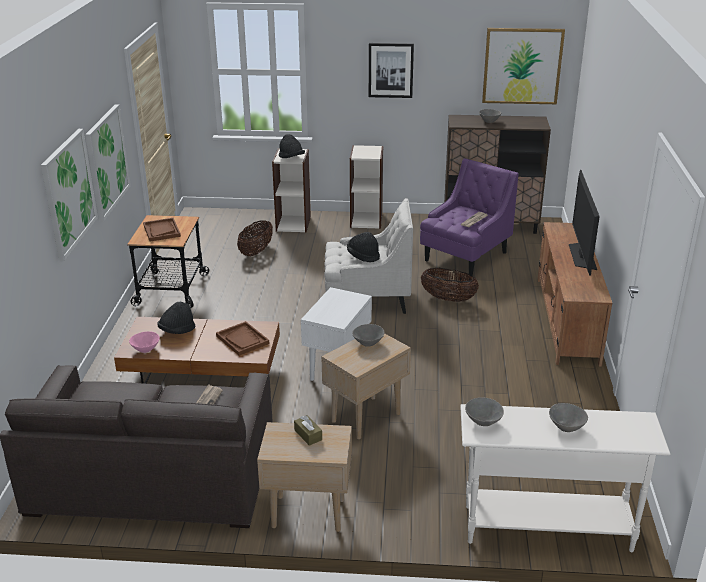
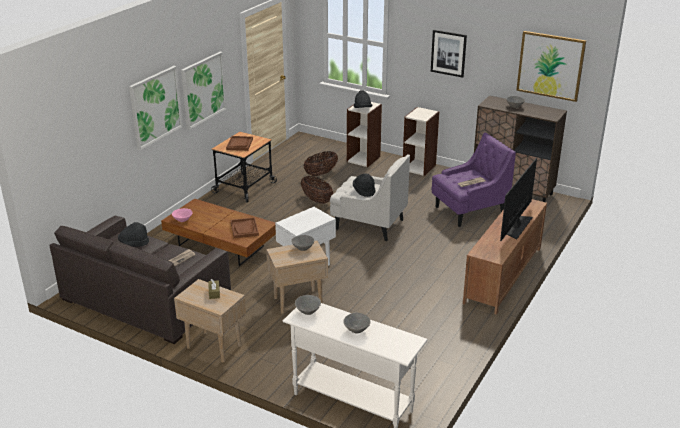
camera: 25 degrees right, 0 degrees up
black hat [157,302,195,334] -> black hat moved to [118,222,149,247]
basket [421,268,479,302] -> basket moved to [301,176,334,204]

